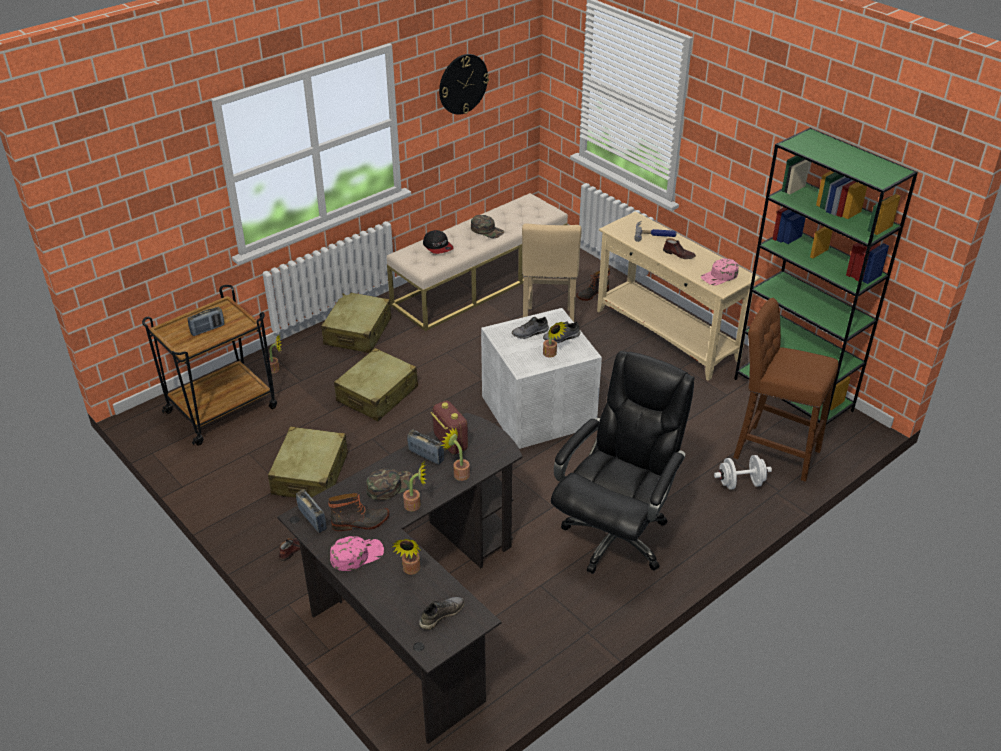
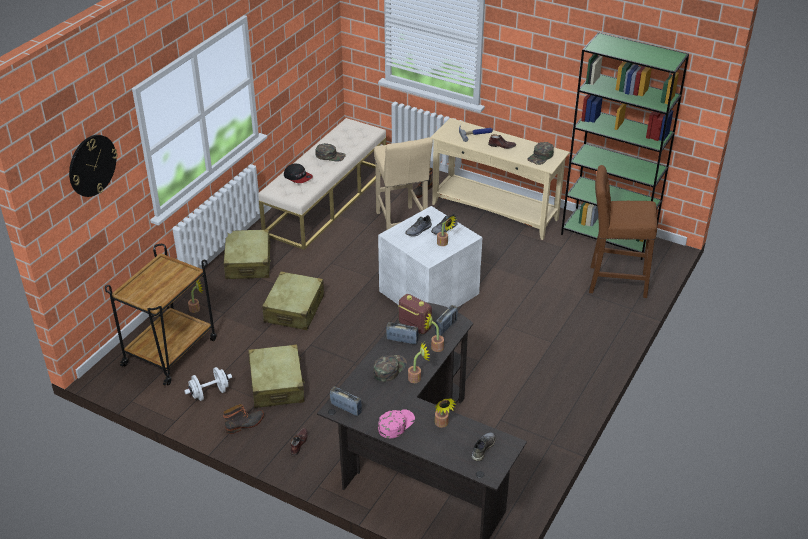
camera: 20 degrees left, 0 degrees up
radio [188,307,224,336] -> radio moved to [435,305,458,336]
boot [328,493,389,531] -> boot moved to [223,404,264,434]
wall clock [439,54,489,115] -> wall clock moved to [69,135,118,197]
black office chair [551,351,695,574] -> none
pink cap [701,258,739,285] -> green cap [527,142,554,165]
white dumbbell [714,455,772,490] -> white dumbbell moved to [184,367,232,401]

